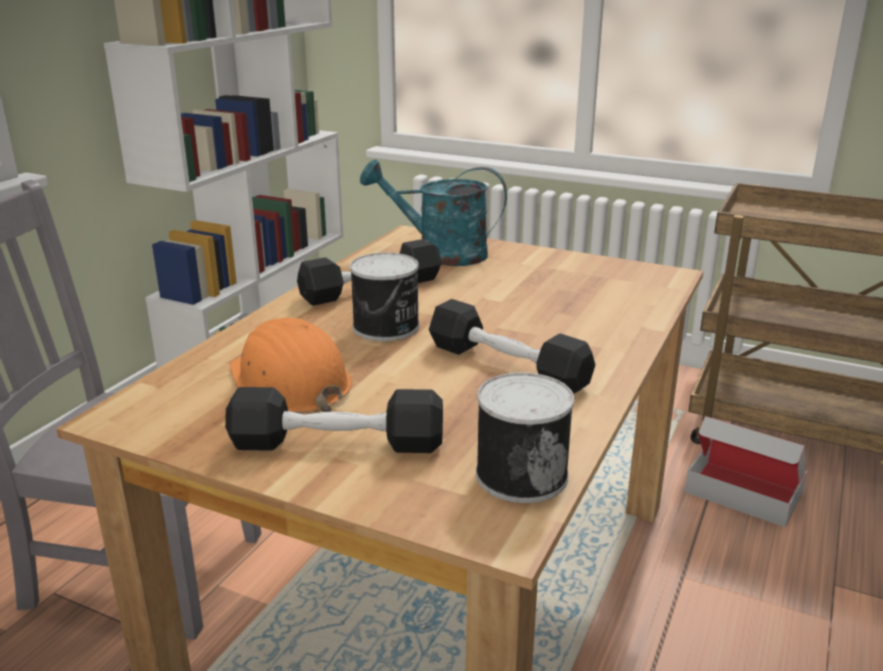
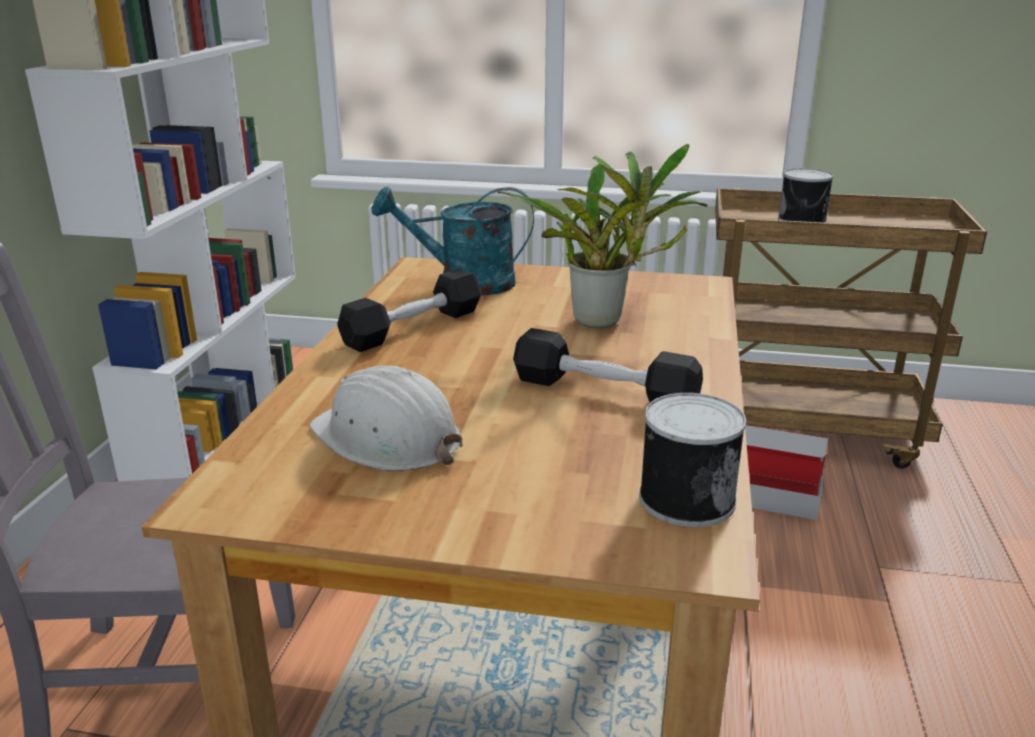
camera: 15 degrees left, 0 degrees up
black dumbbell [225,387,443,453] -> none
orange hard hat [230,317,352,413] -> white hard hat [309,366,463,471]
can [350,253,419,341] -> can moved to [778,168,834,223]
none -> potted plant [497,144,708,328]

